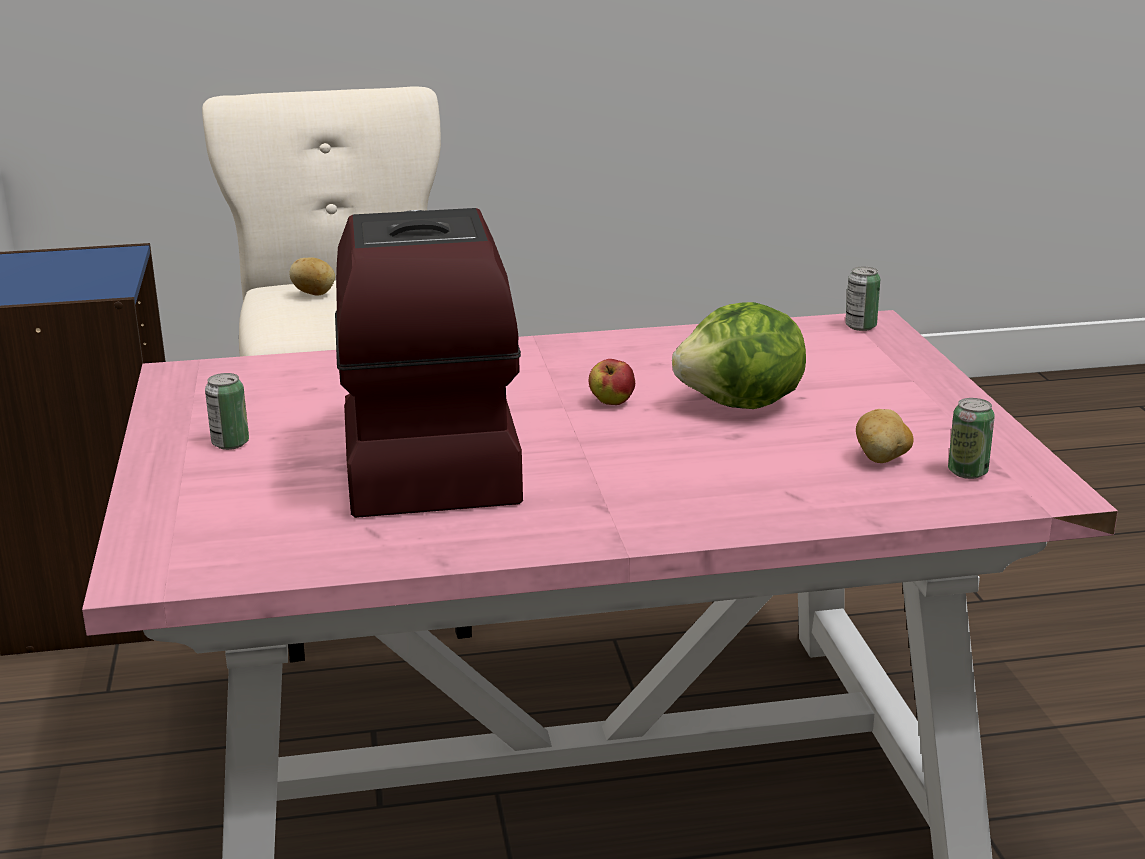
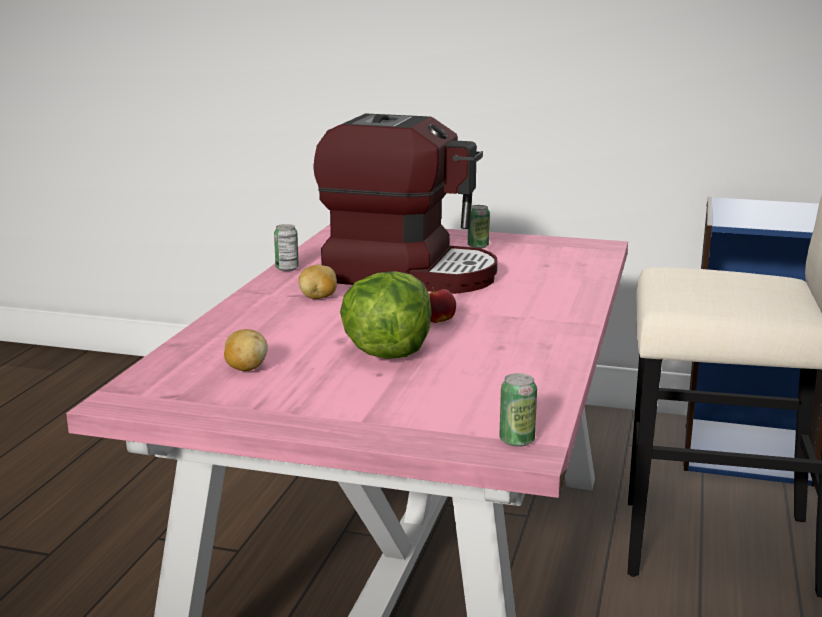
camera: 115 degrees right, 5 degrees down
potato [290,258,335,295] -> potato moved to [299,264,337,299]
can [948,398,995,479] -> can moved to [274,224,299,271]

